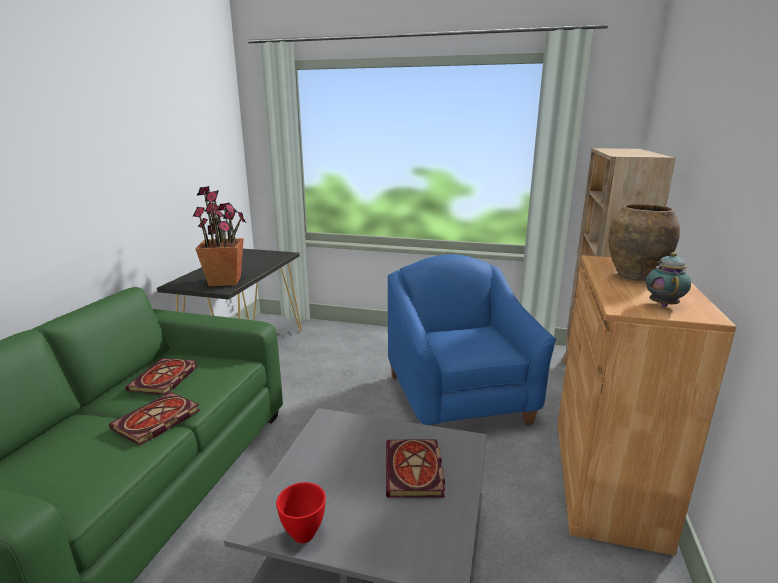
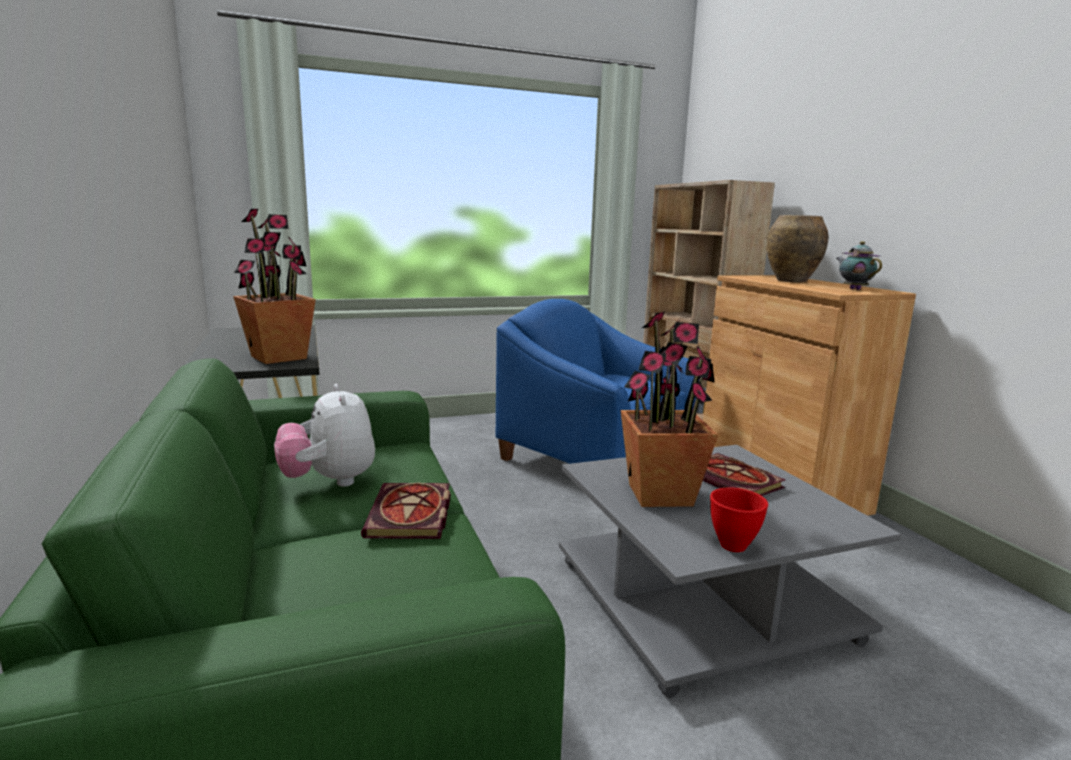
camera: 35 degrees left, 5 degrees down
book [125,358,198,395] -> plush toy [274,384,375,487]
none -> potted plant [620,311,718,507]

